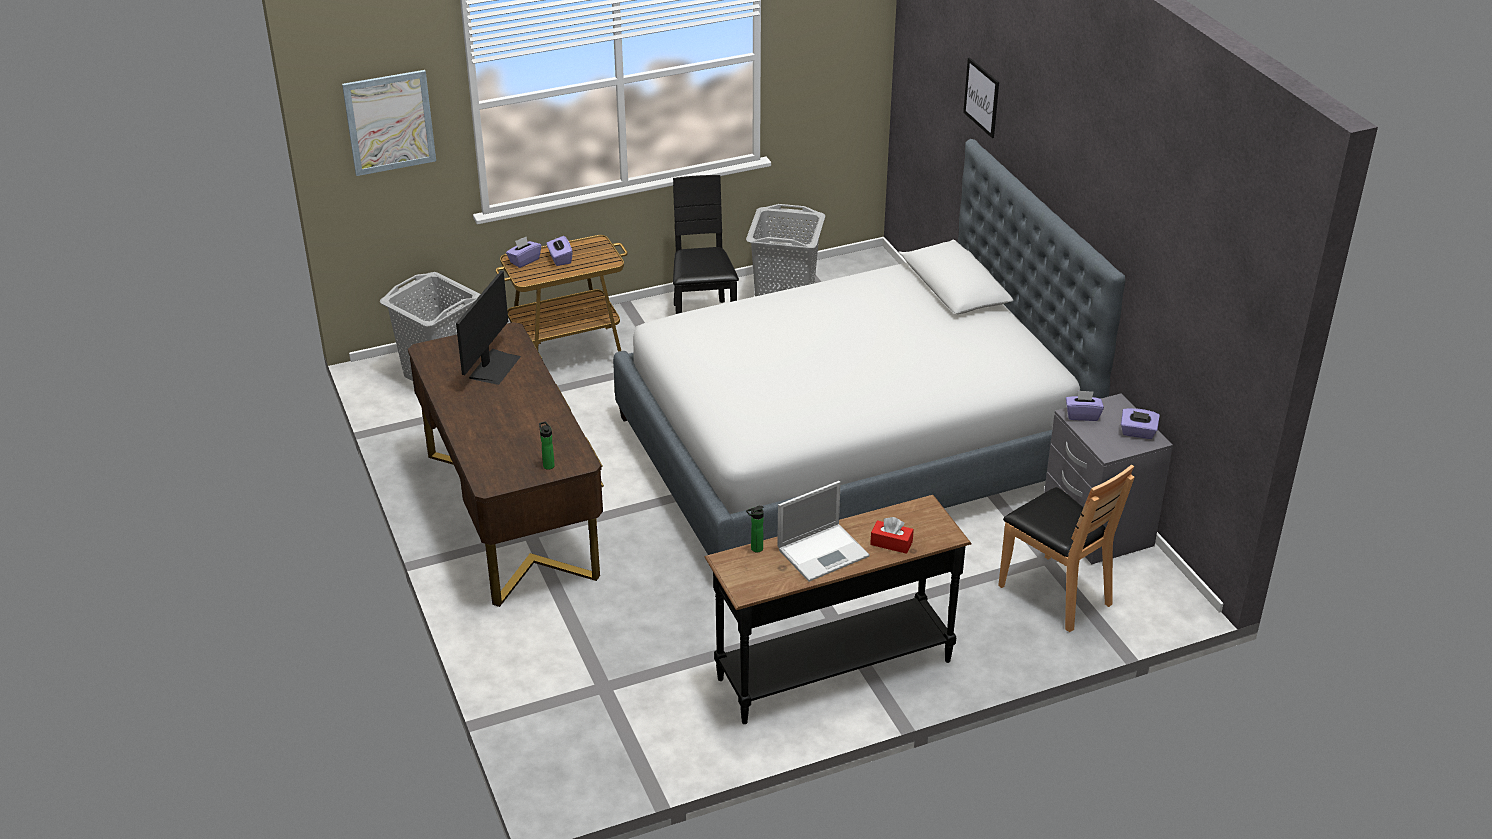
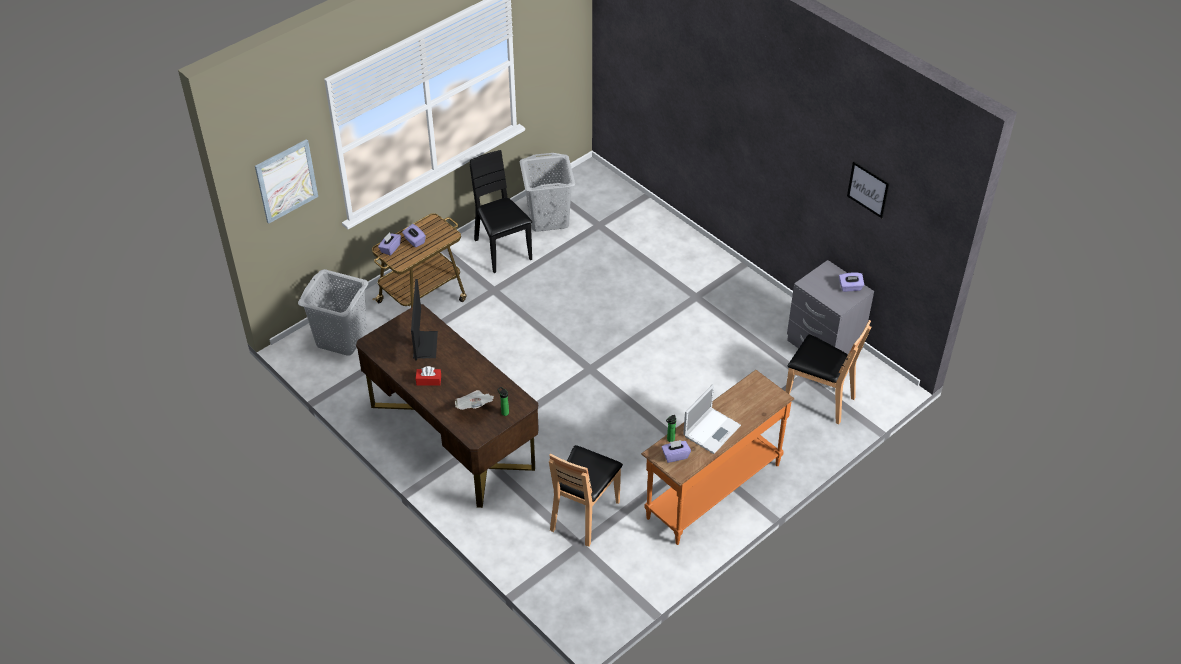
camera: 20 degrees left, 10 degrees up
bed [613,139,1125,555] -> none
black console table [705,495,972,724] -> orange console table [641,370,795,545]
red tissue box [870,517,914,554] -> red tissue box moved to [416,366,441,386]
picture [963,58,999,138] -> picture moved to [847,161,890,218]
purple tissue box [1066,390,1104,421] -> purple tissue box moved to [661,440,691,463]
none -> newspaper [455,390,494,410]
none -> brown chair [549,445,623,547]

